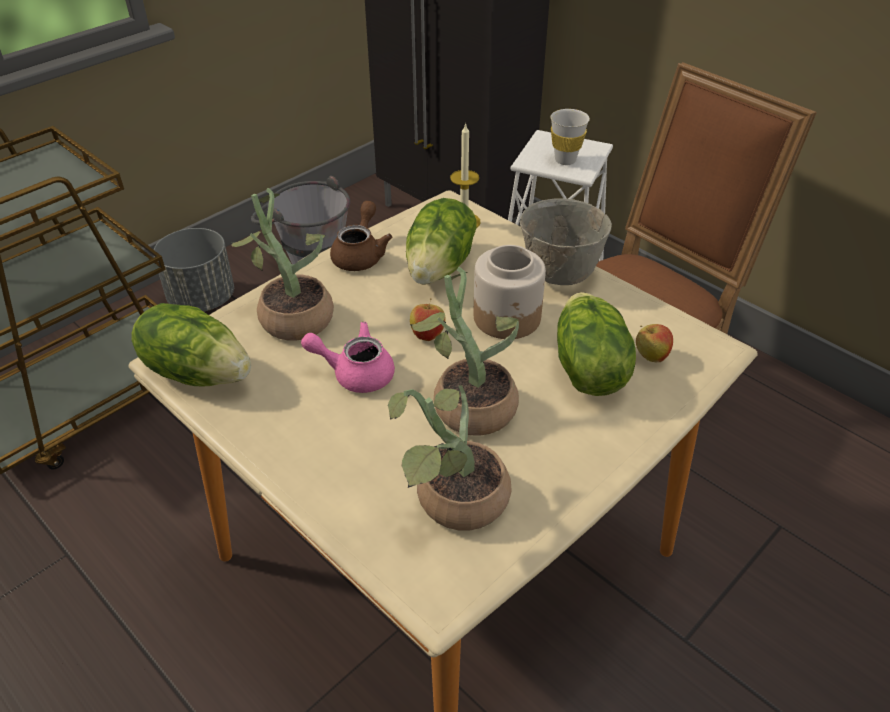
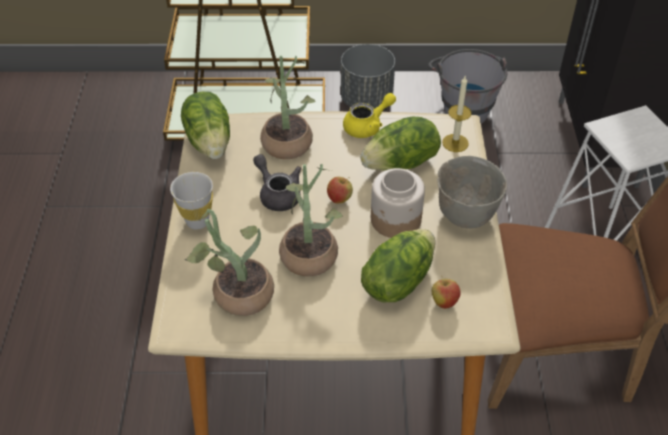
camera: 45 degrees right, 5 degrees up
pink teapot [301,322,395,393] -> grey teapot [253,154,301,211]
brown teapot [330,201,392,271] -> yellow teapot [343,93,396,138]
white cup [551,109,590,165] -> white cup moved to [170,172,213,229]

